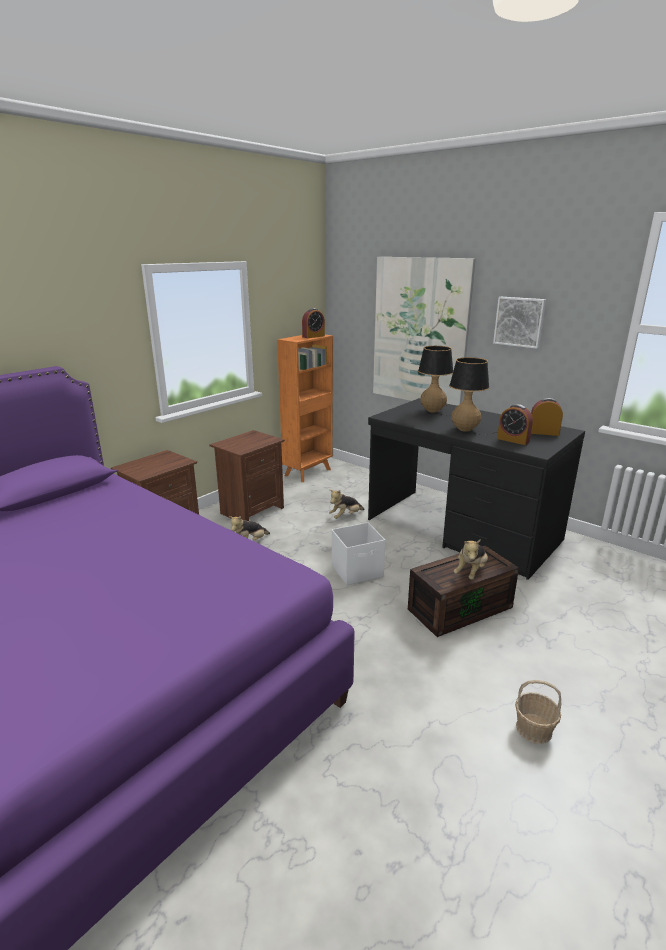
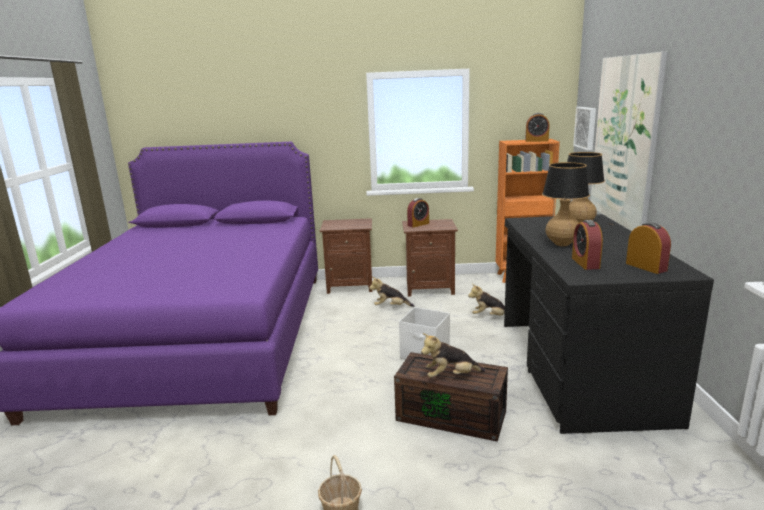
camera: 50 degrees right, 5 degrees down
picture [493,297,546,349] -> picture moved to [573,107,596,150]
none -> alarm clock [407,198,429,227]

